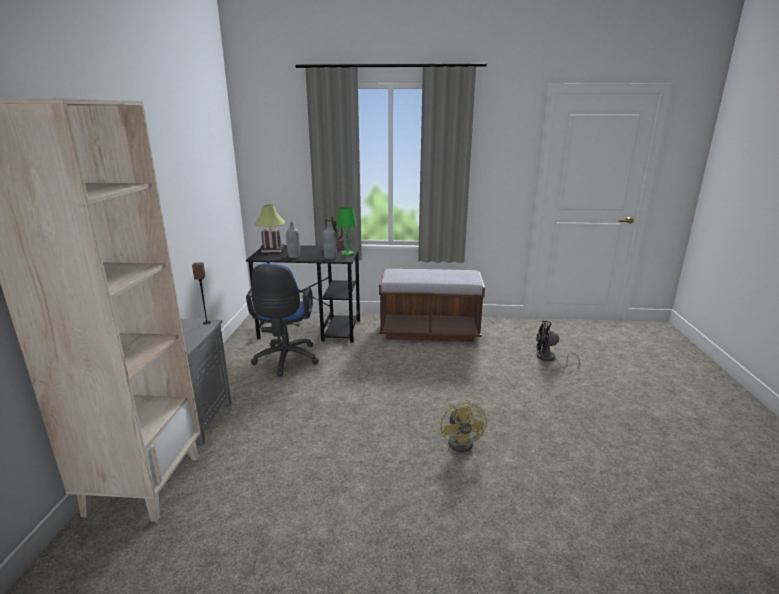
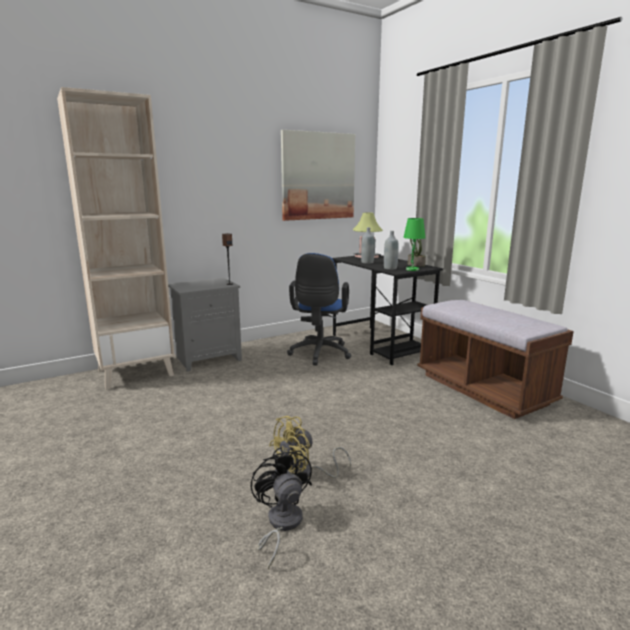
camera: 55 degrees right, 5 degrees down
blue office chair [246,263,319,376] -> blue office chair turned 45 degrees counterclockwise [287,253,351,365]
black fan [536,321,580,369] -> black fan moved to [251,447,312,569]
none -> picture [281,130,355,221]

